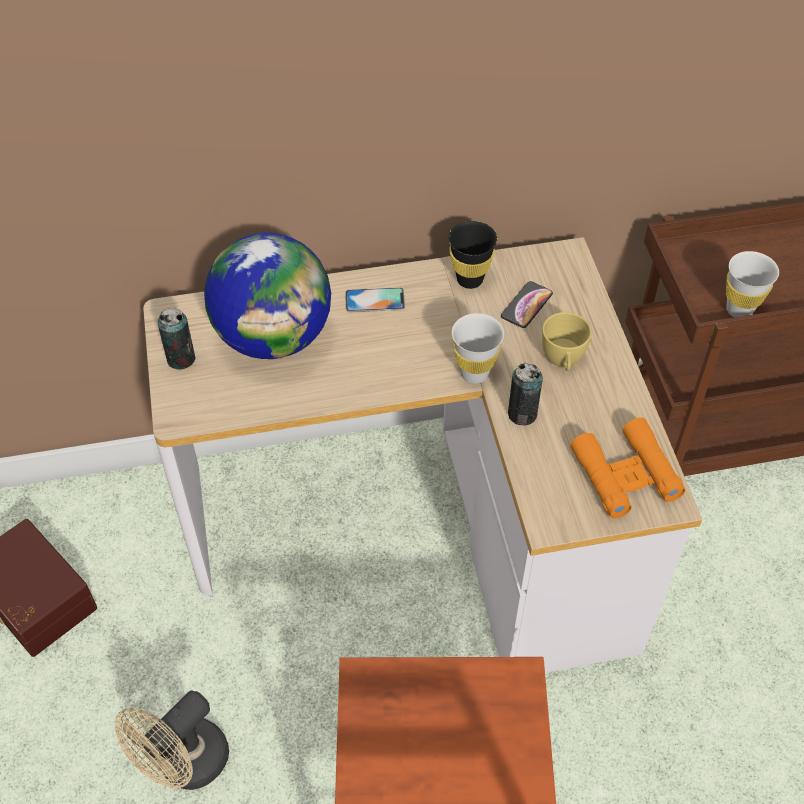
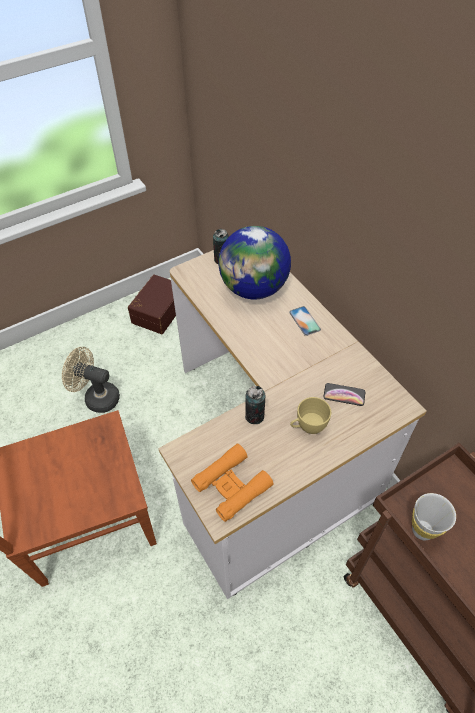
camera: 70 degrees right, 0 degrees up
black cup [448,221,497,289] -> none
white cup [452,313,504,384] -> none

